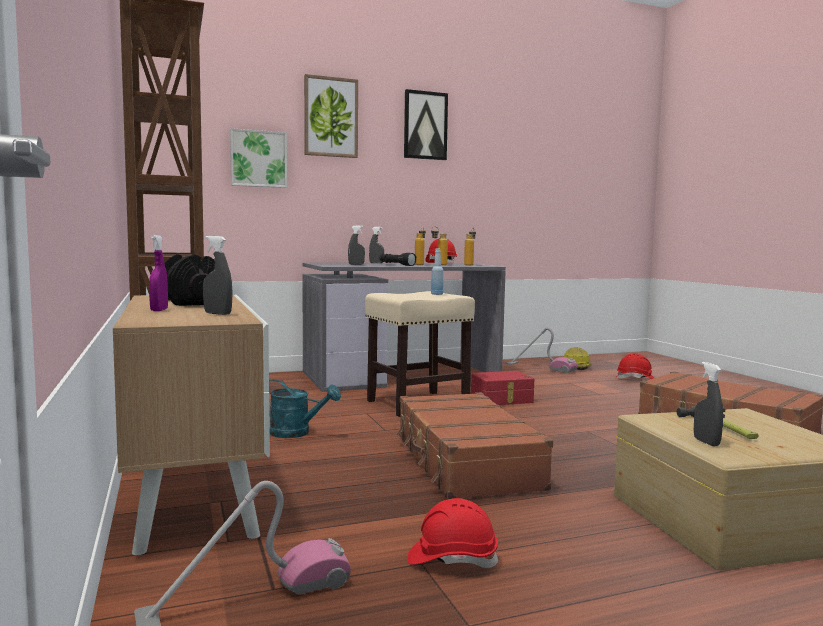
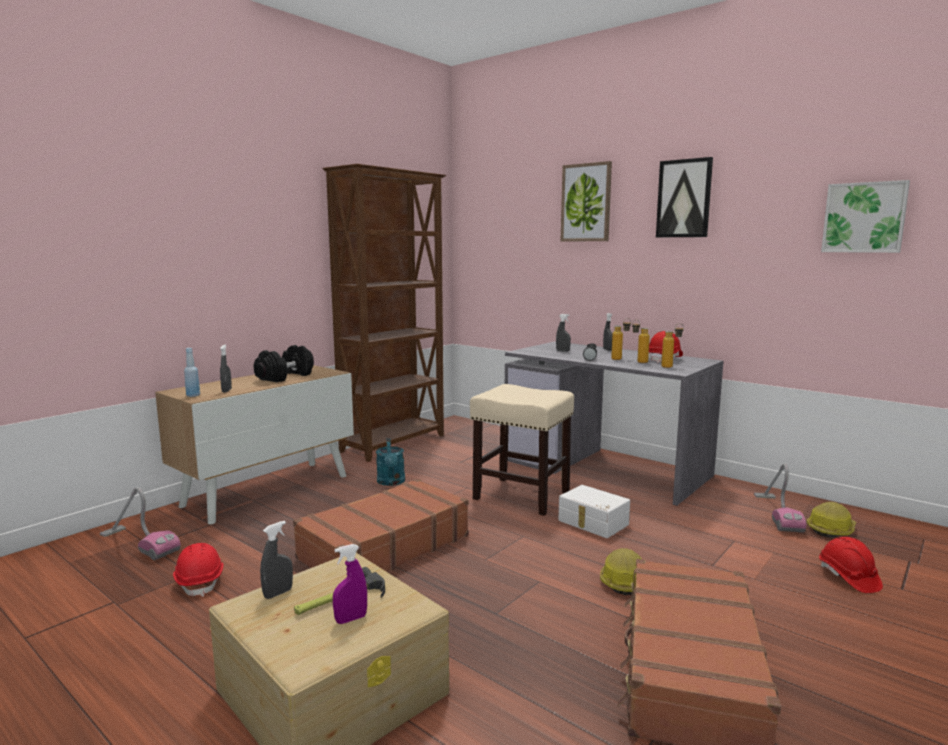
camera: 60 degrees right, 5 degrees up
purple spray bottle [149,235,168,311] -> purple spray bottle moved to [333,544,367,624]
picture [230,128,287,188] -> picture moved to [821,180,910,253]
blue bottle [431,249,443,295] -> blue bottle moved to [184,348,200,397]
red storage box [471,371,534,405] -> white storage box [558,485,630,538]
none -> hard hat [600,548,642,595]

